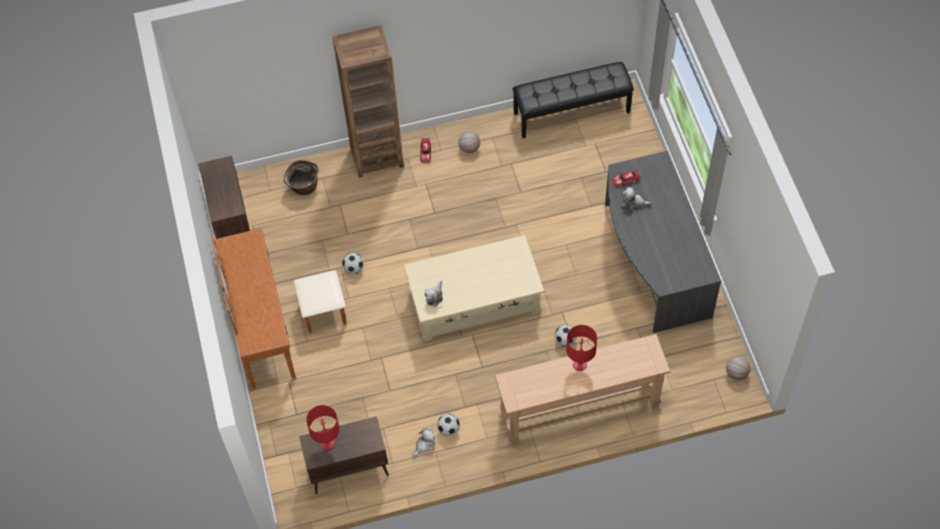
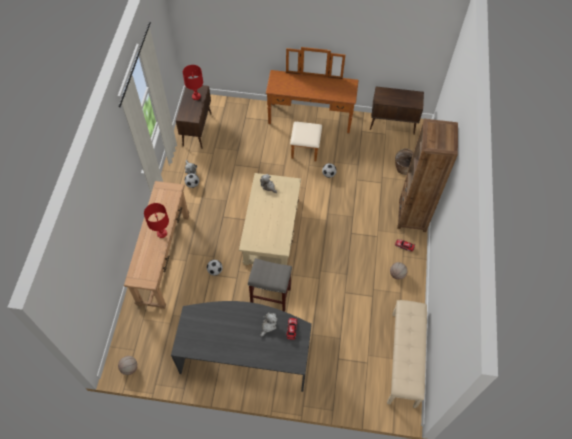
camera: 110 degrees right, 0 degrees up
black bench [513,62,634,138] -> beige bench [387,300,427,408]
none -> grey stool [248,258,292,312]

